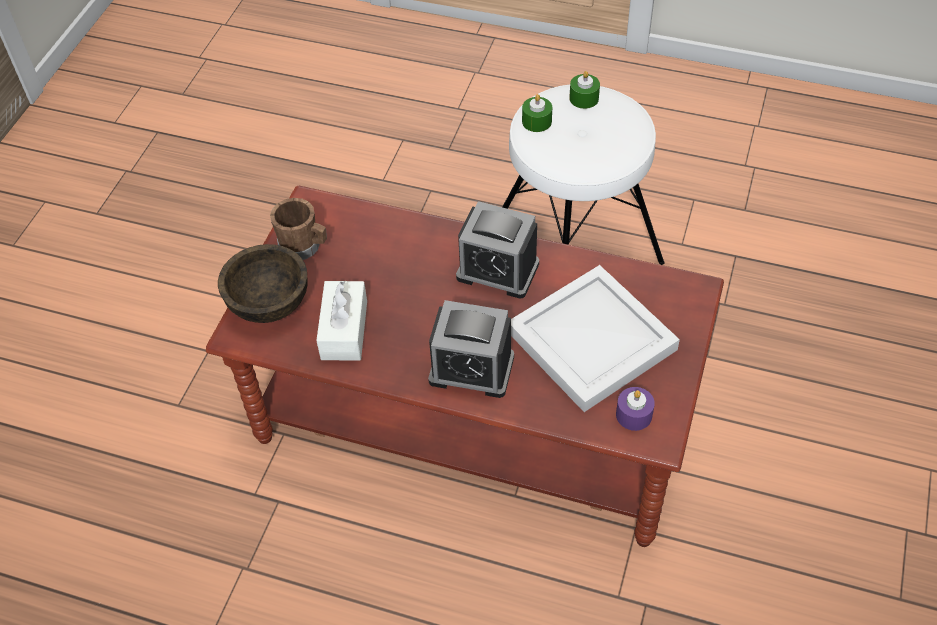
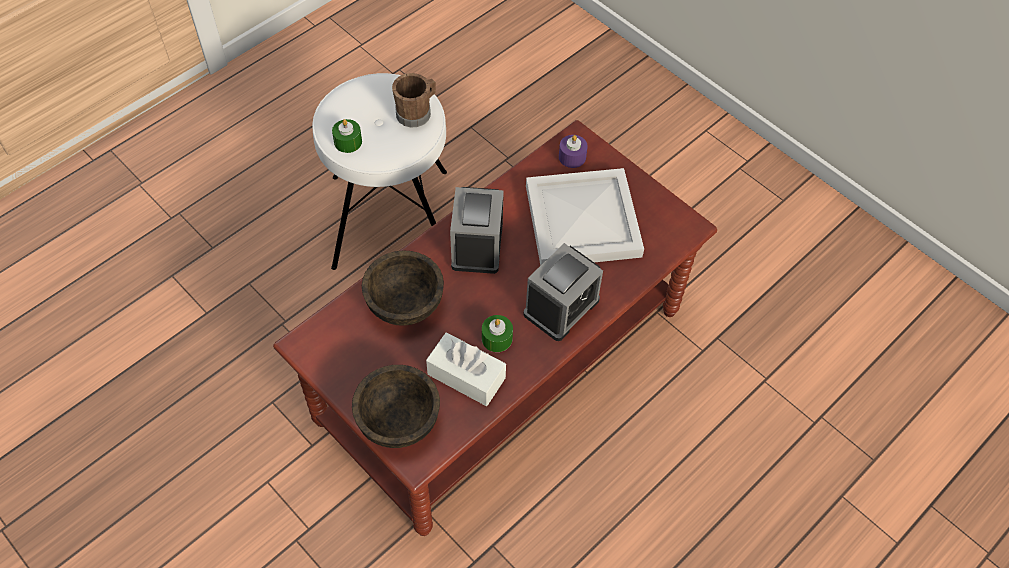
camera: 65 degrees left, 5 degrees up
brown mug [270,198,327,260] -> brown mug moved to [392,73,436,128]
alarm clock [456,201,539,299] -> alarm clock turned 135 degrees clockwise [450,187,504,274]
green candle [569,71,600,109] -> green candle moved to [482,315,513,352]
purple candle [616,387,655,431] -> purple candle moved to [559,135,588,168]
none -> brown bowl [362,251,444,326]

